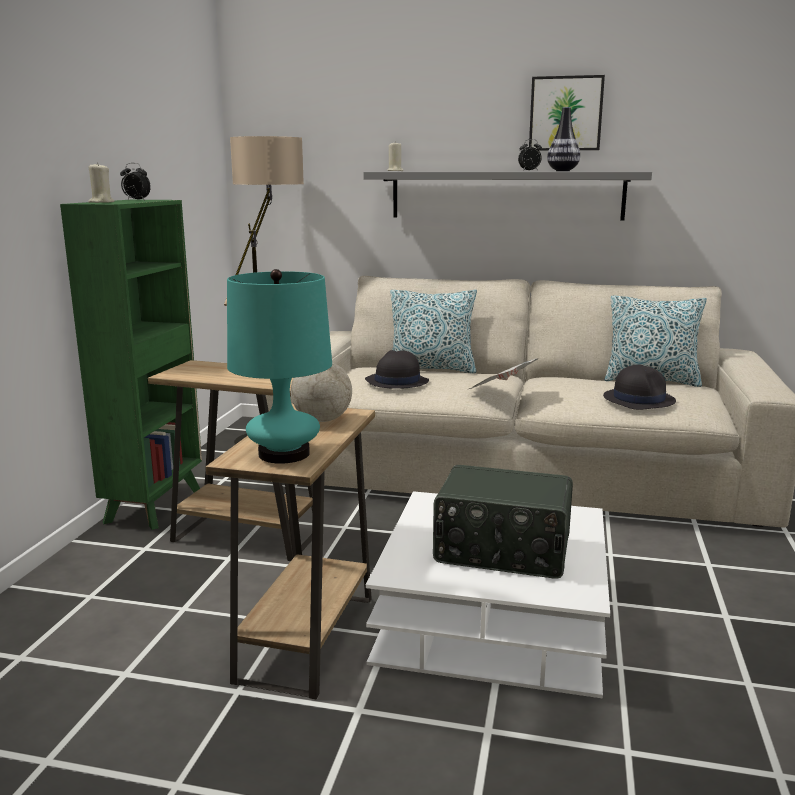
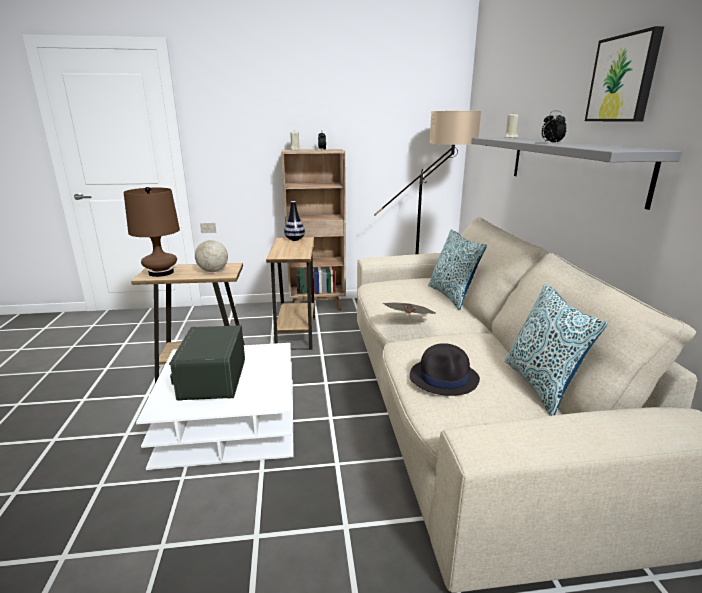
camera: 70 degrees right, 5 degrees up
green bookcase [60,200,202,530] -> brown bookcase [281,149,346,311]
turquoise table lamp [227,269,332,464] -> brown table lamp [124,187,180,277]
black hat [365,350,429,389] -> none
vase [547,107,580,171] -> vase moved to [284,201,305,241]

